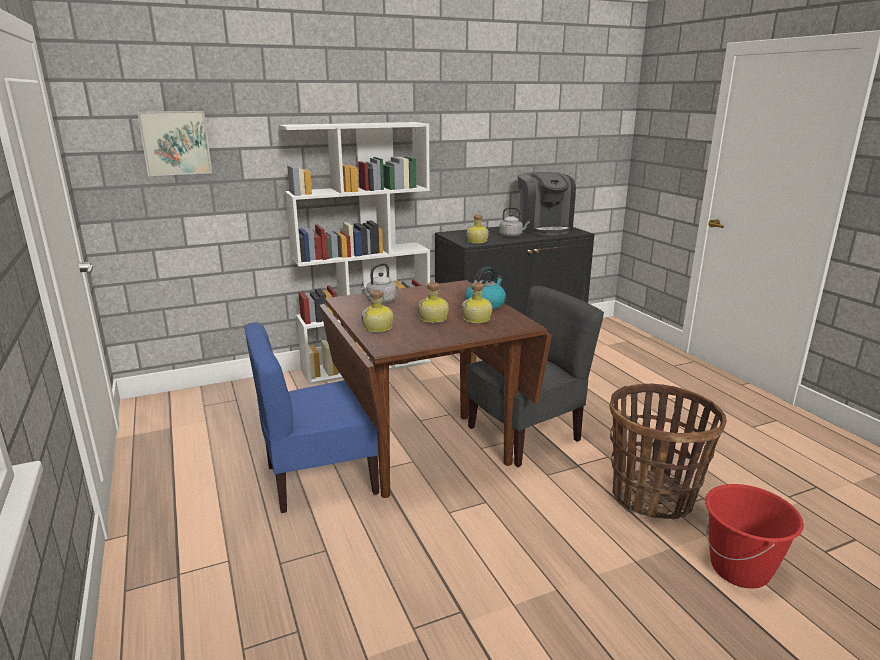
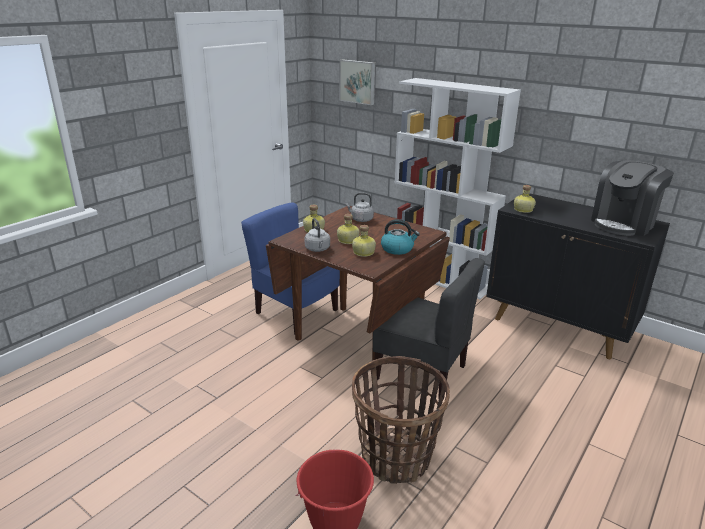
camera: 60 degrees right, 5 degrees up
grey kettle [499,207,530,237] -> grey kettle moved to [305,218,330,252]

